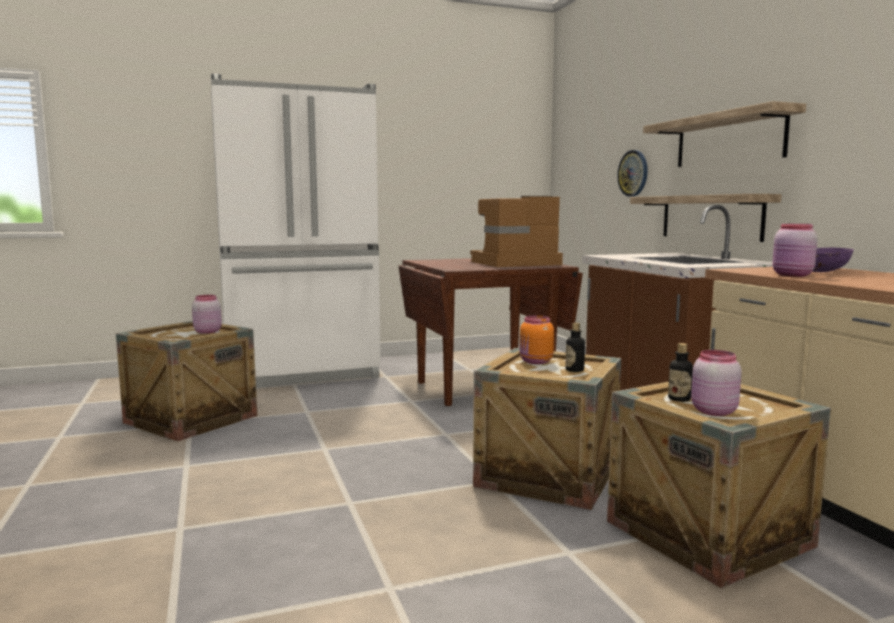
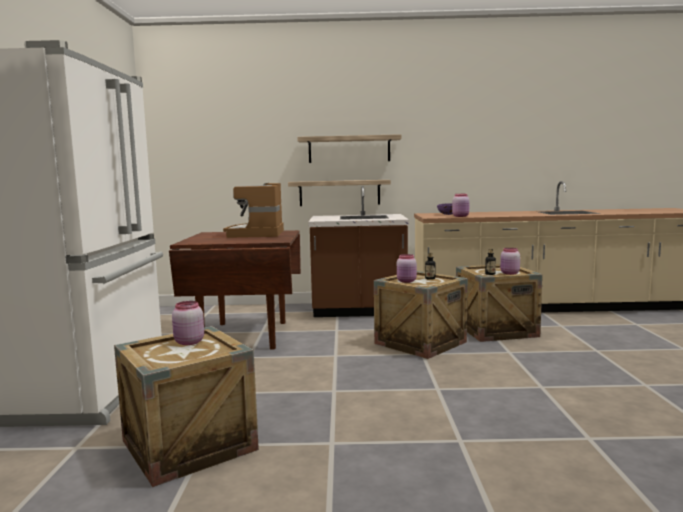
camera: 70 degrees left, 0 degrees up
orange jar [520,315,554,364] -> pink jar [397,254,417,283]
wall clock [617,150,648,196] -> none

